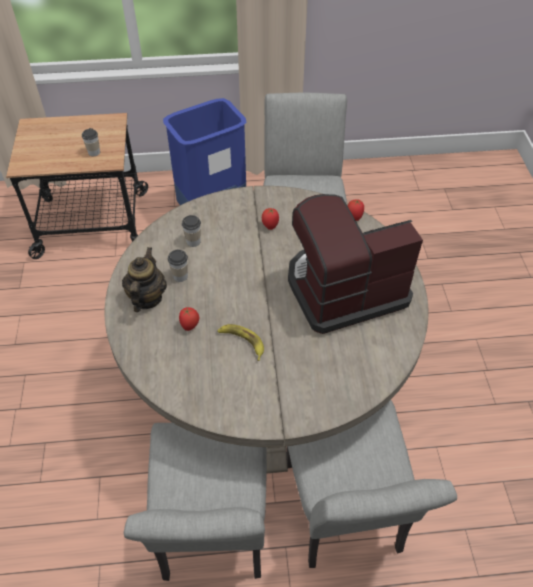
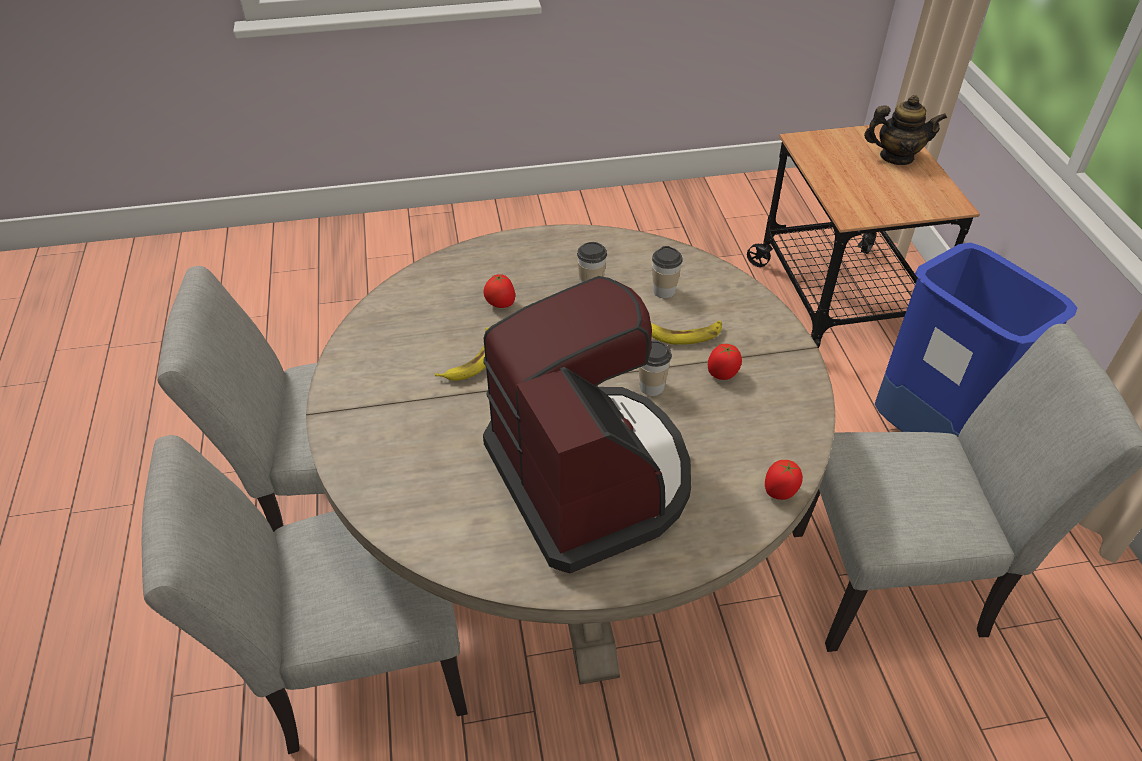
camera: 85 degrees right, 5 degrees down
cup [82,128,100,156] -> cup moved to [639,341,672,396]
teapot [122,247,167,312] -> teapot moved to [864,95,947,165]
none -> banana [651,321,722,345]

